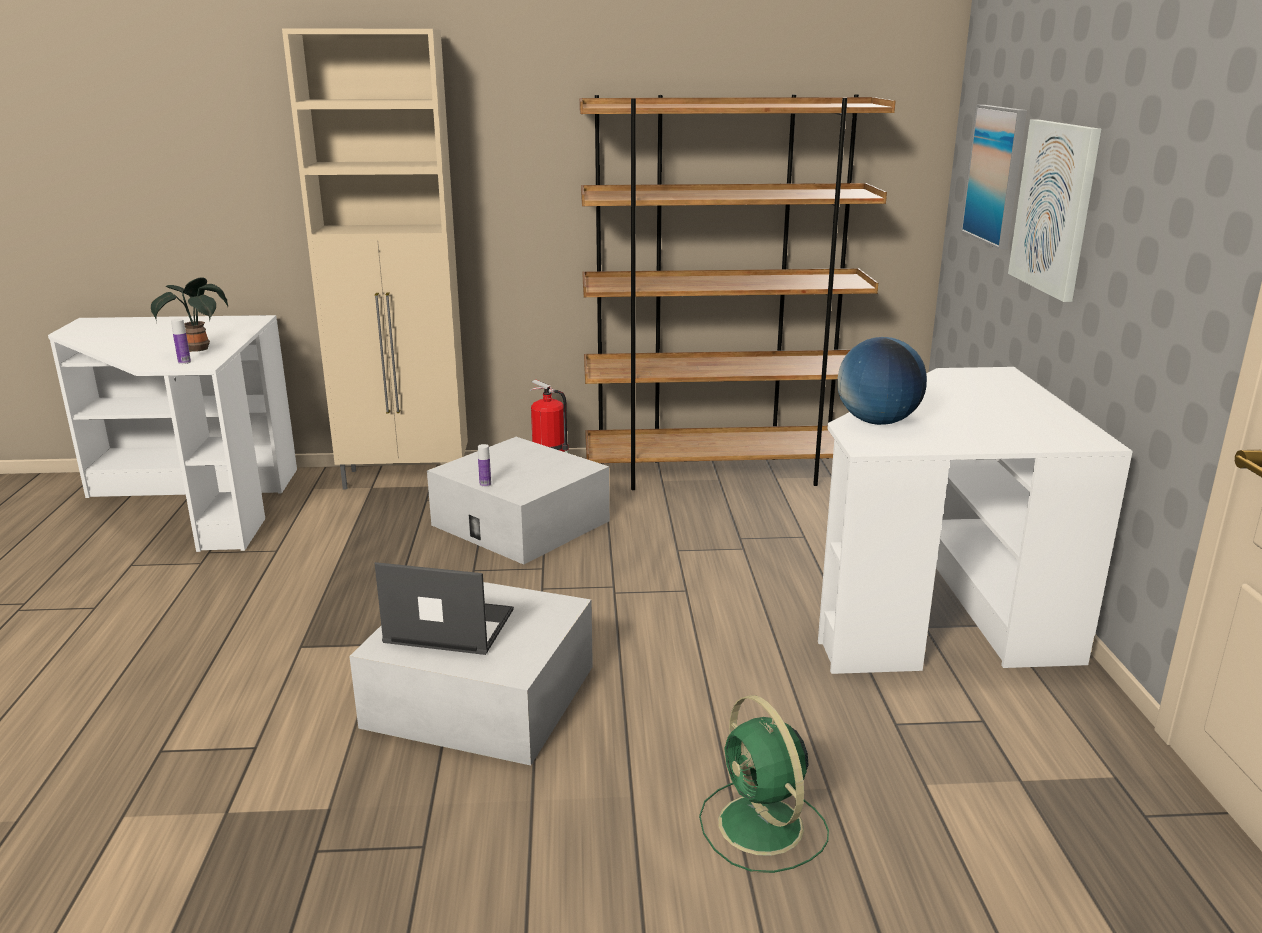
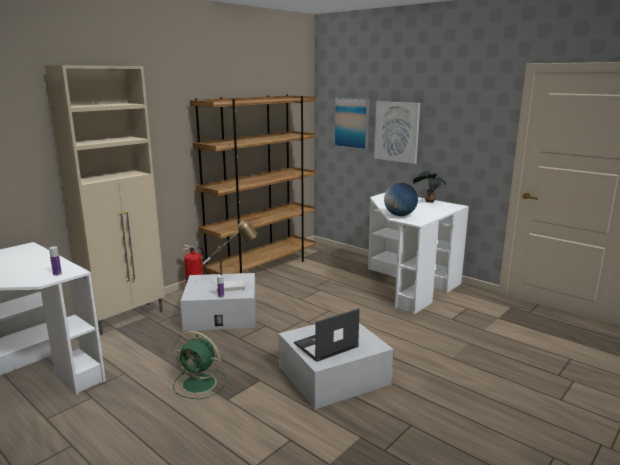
camera: 45 degrees left, 5 degrees down
potted plant [151,278,228,352] -> potted plant moved to [413,171,446,203]
green fan [699,695,829,873] -> green fan moved to [173,331,227,399]
none -> table lamp [203,220,258,292]

